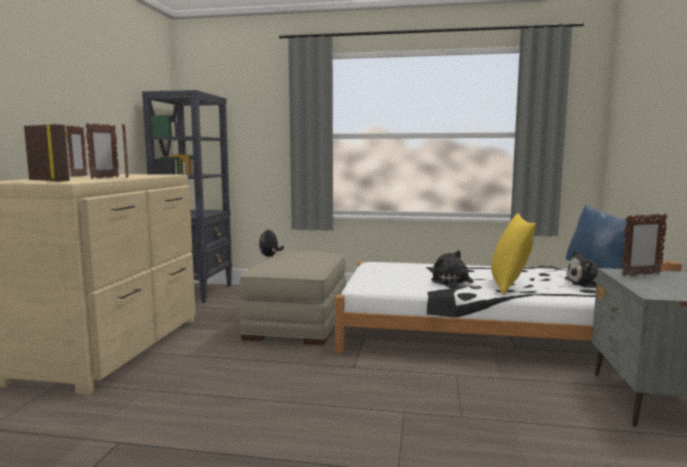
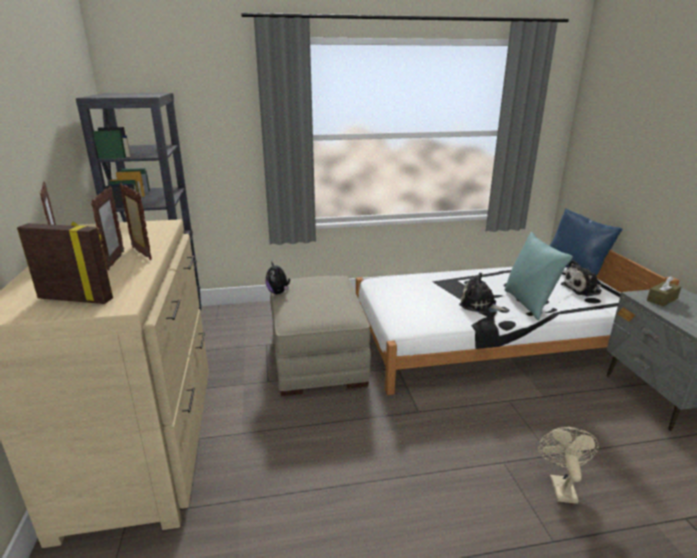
camera: 20 degrees left, 15 degrees up
yellow pillow [491,213,536,295] -> turquoise pillow [505,232,573,320]
picture frame [621,213,668,276] -> brown tissue box [647,276,681,307]
none -> beige fan [538,427,599,504]

